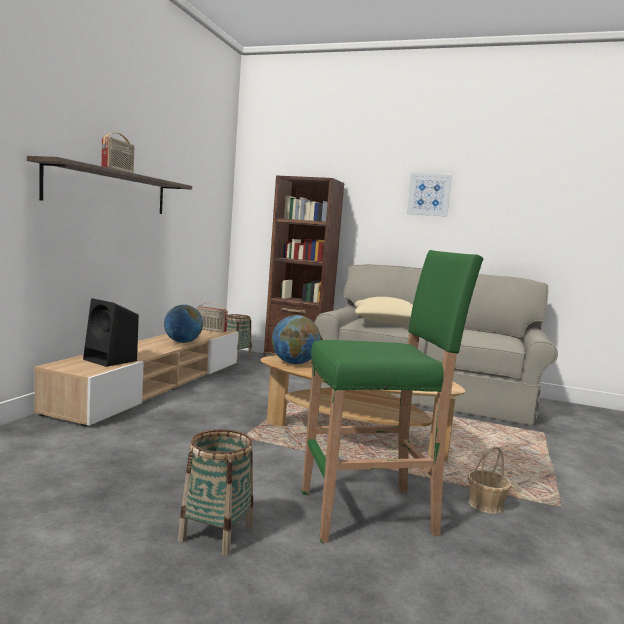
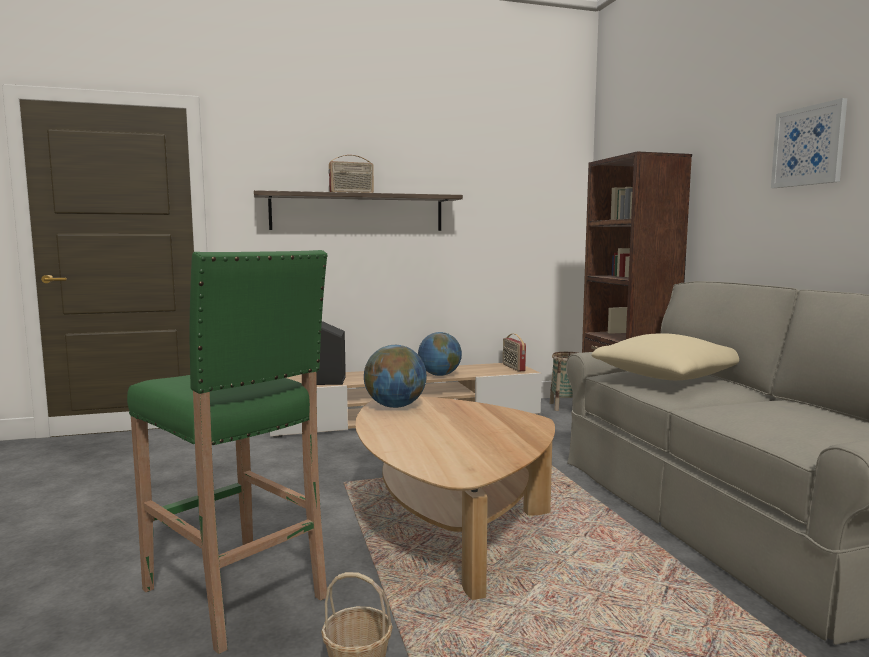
camera: 55 degrees right, 0 degrees up
basket [178,429,253,556] -> none

